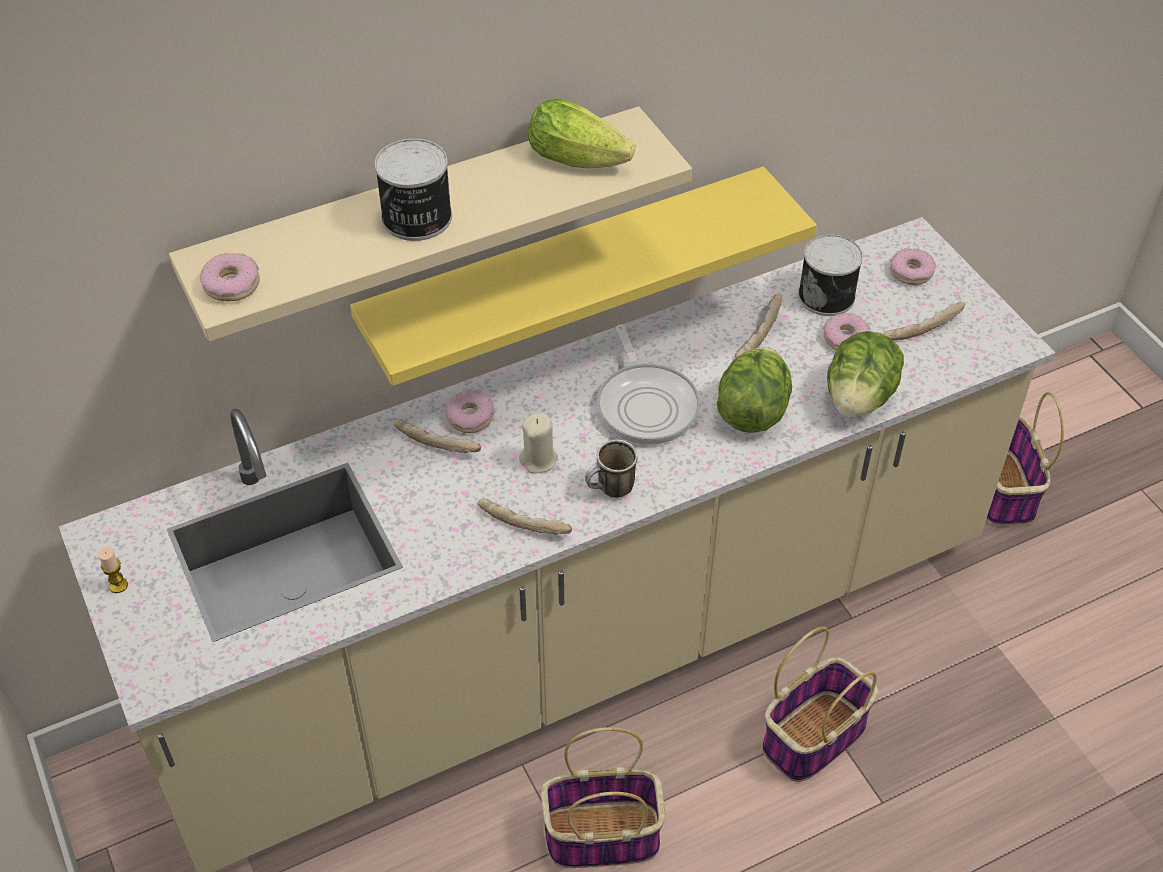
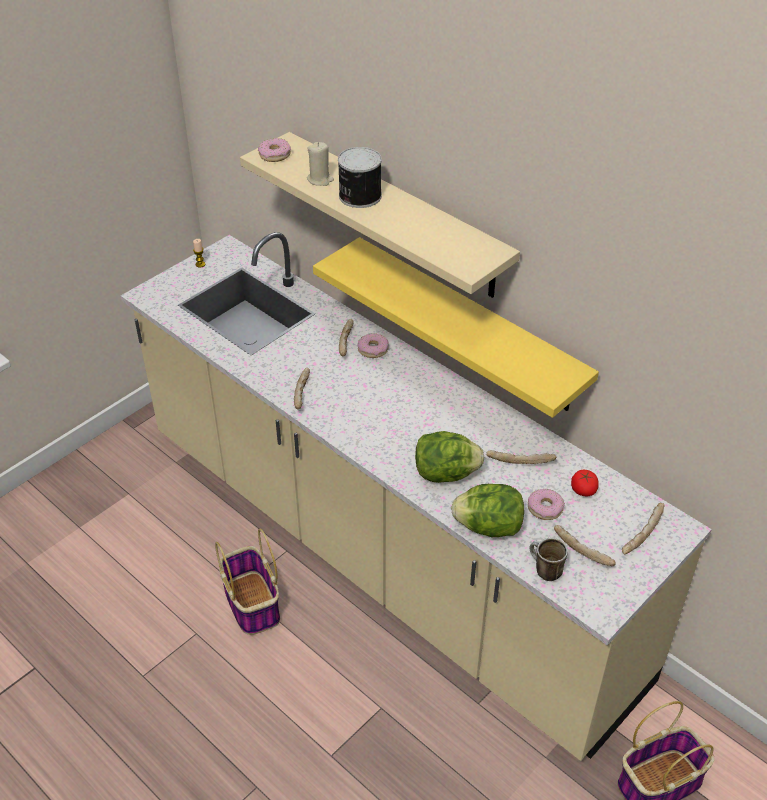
camera: 70 degrees right, 5 degrees down
beige candle [519,413,558,473] -> beige candle moved to [307,142,334,186]
lettuce [528,98,635,168] -> none
mug [585,439,637,498] -> mug moved to [529,538,568,581]
frying pan [597,325,700,445] -> none
basket [762,627,878,782] -> none
can [798,234,863,316] -> tomato [571,470,599,496]
donut [890,249,936,285] -> bread [622,503,664,554]

